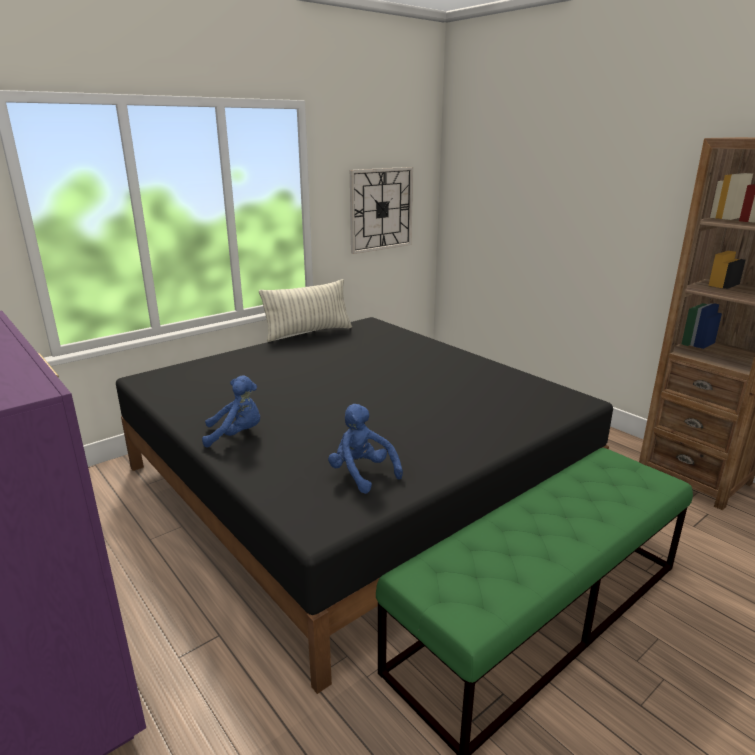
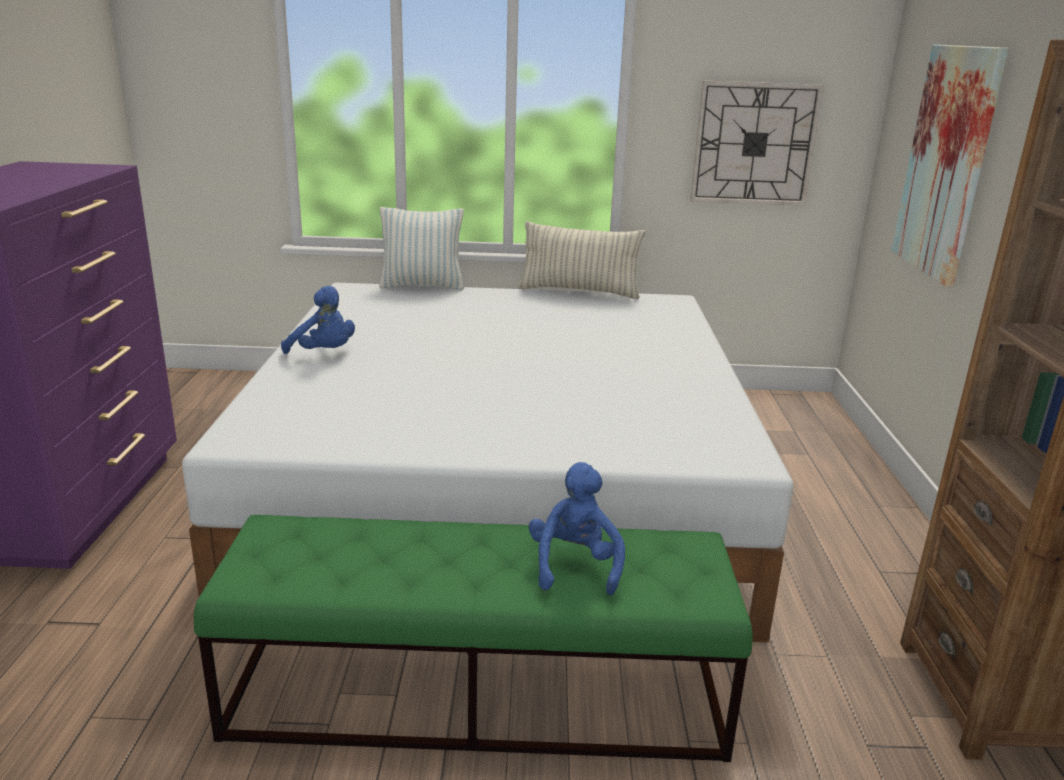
camera: 40 degrees right, 0 degrees up
black bed [116,317,613,694] -> white bed [182,283,794,642]
blue plush toy [328,404,403,494] -> blue plush toy moved to [529,462,625,595]
none -> pillow [379,207,464,290]
none -> picture [891,45,1009,287]

